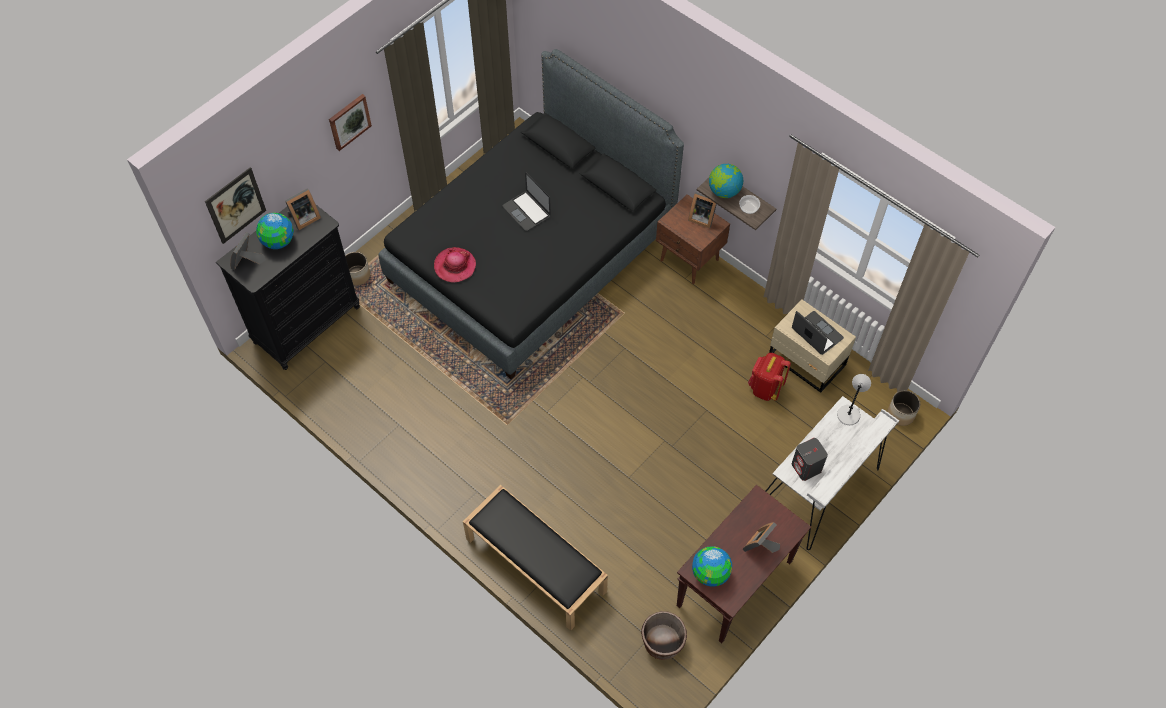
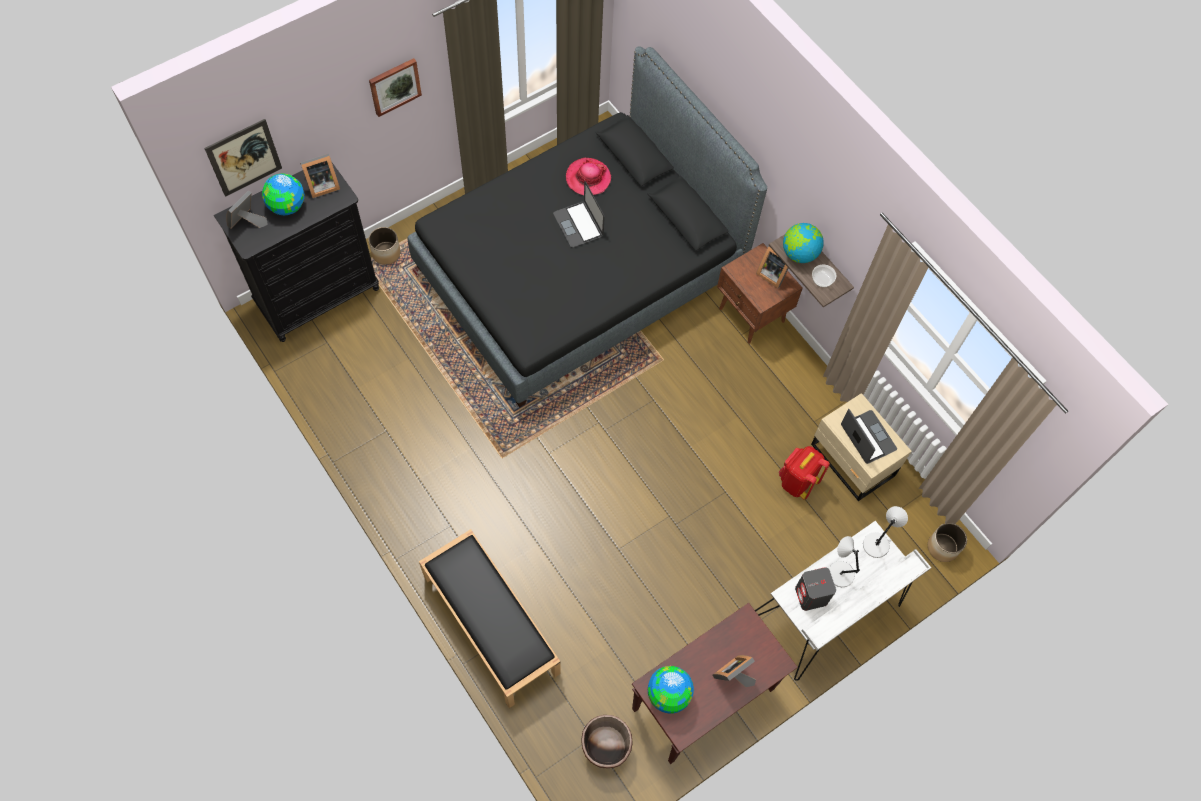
camera: 10 degrees right, 5 degrees up
hat [434,247,476,282] -> hat moved to [566,158,611,195]
none -> grey table lamp [829,536,860,587]

